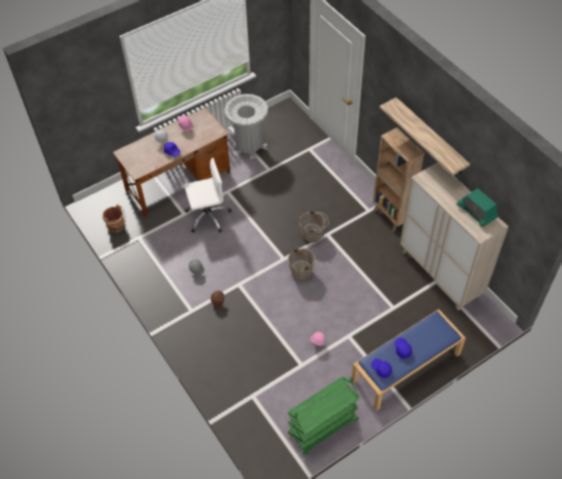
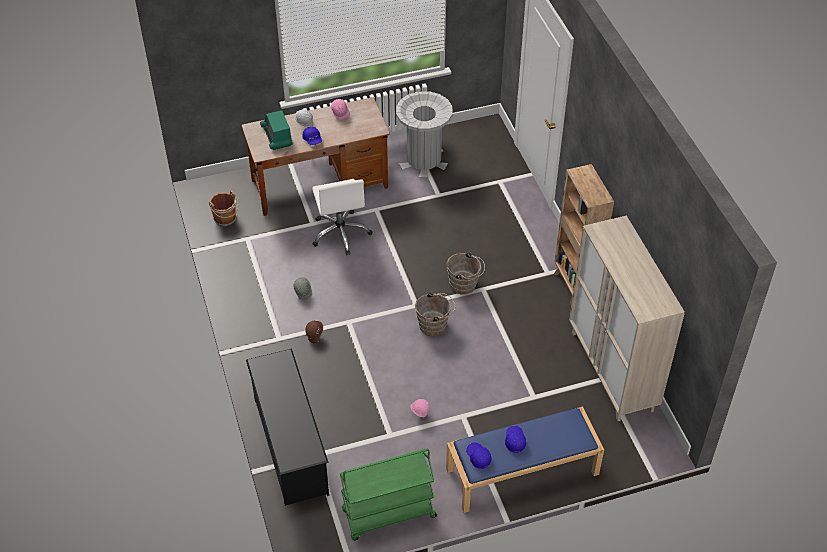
camera: 15 degrees right, 5 degrees down
white office chair [184,158,232,233] -> white office chair turned 75 degrees clockwise [312,179,372,255]
shelf [379,97,470,176] -> none
radio [457,188,498,227] -> radio moved to [260,110,293,150]
none -> black shoe rack [246,348,329,506]

